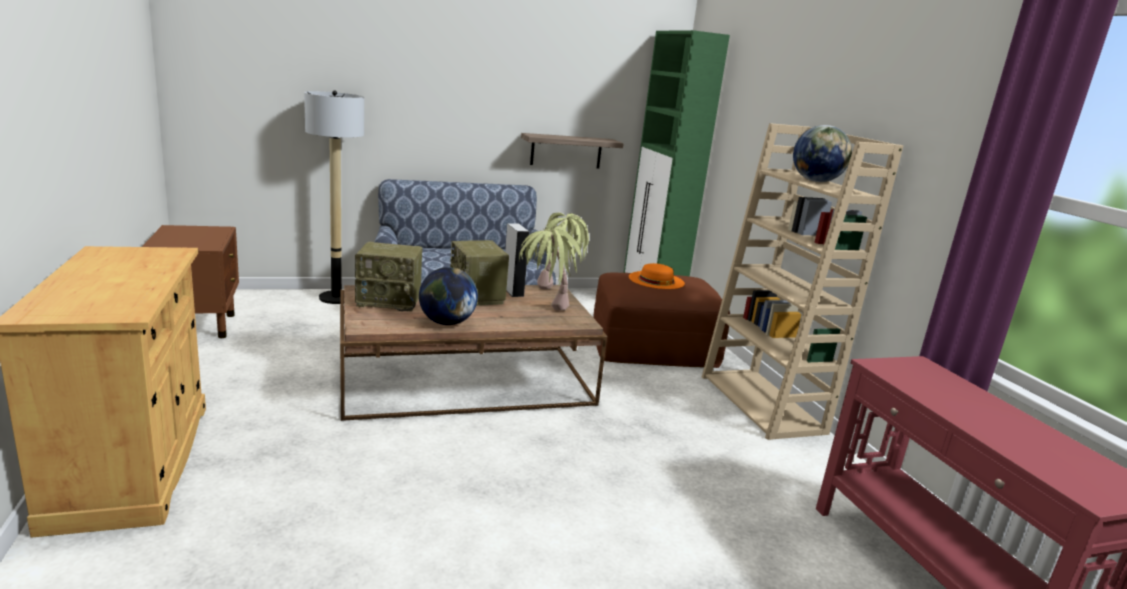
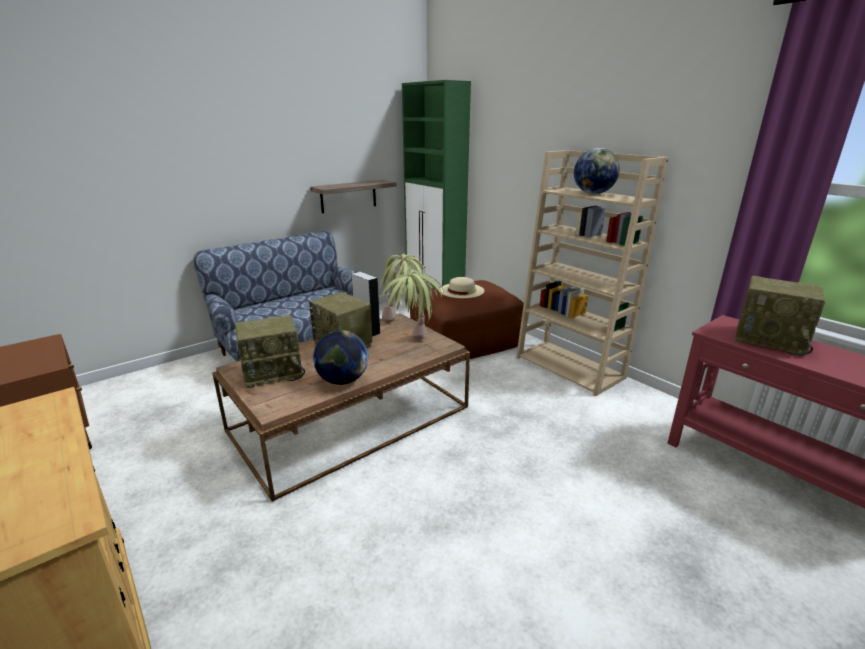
camera: 20 degrees left, 5 degrees up
floor lamp [304,91,364,304] -> none
orange hat [629,263,685,289] -> beige hat [440,277,484,298]
none -> radio [735,276,825,356]

